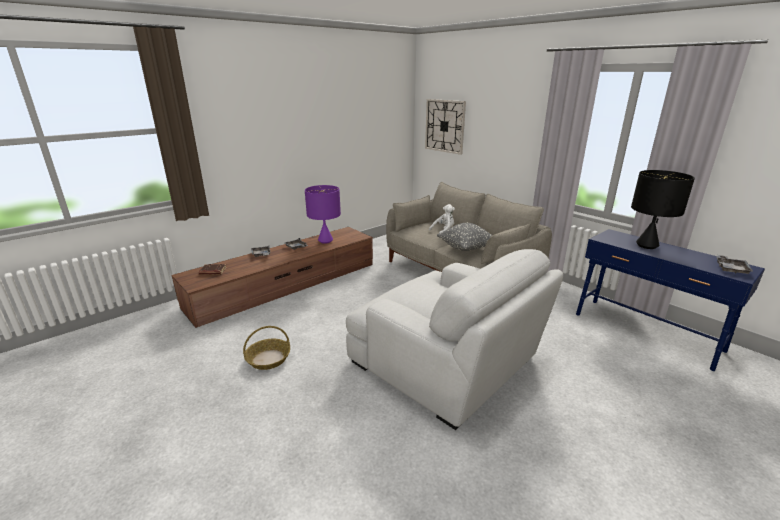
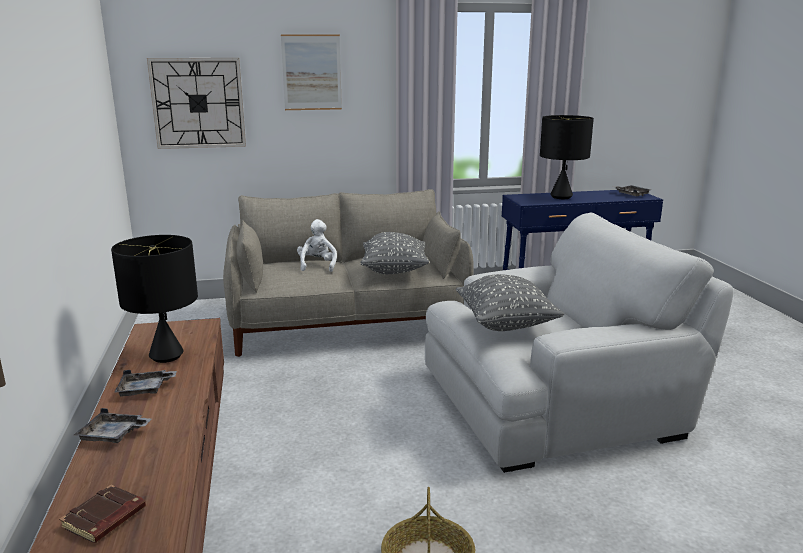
camera: 60 degrees left, 5 degrees down
purple table lamp [305,185,341,244] -> black table lamp [111,235,198,363]
none -> picture [281,34,342,110]
none -> grey pillow [456,274,564,331]

